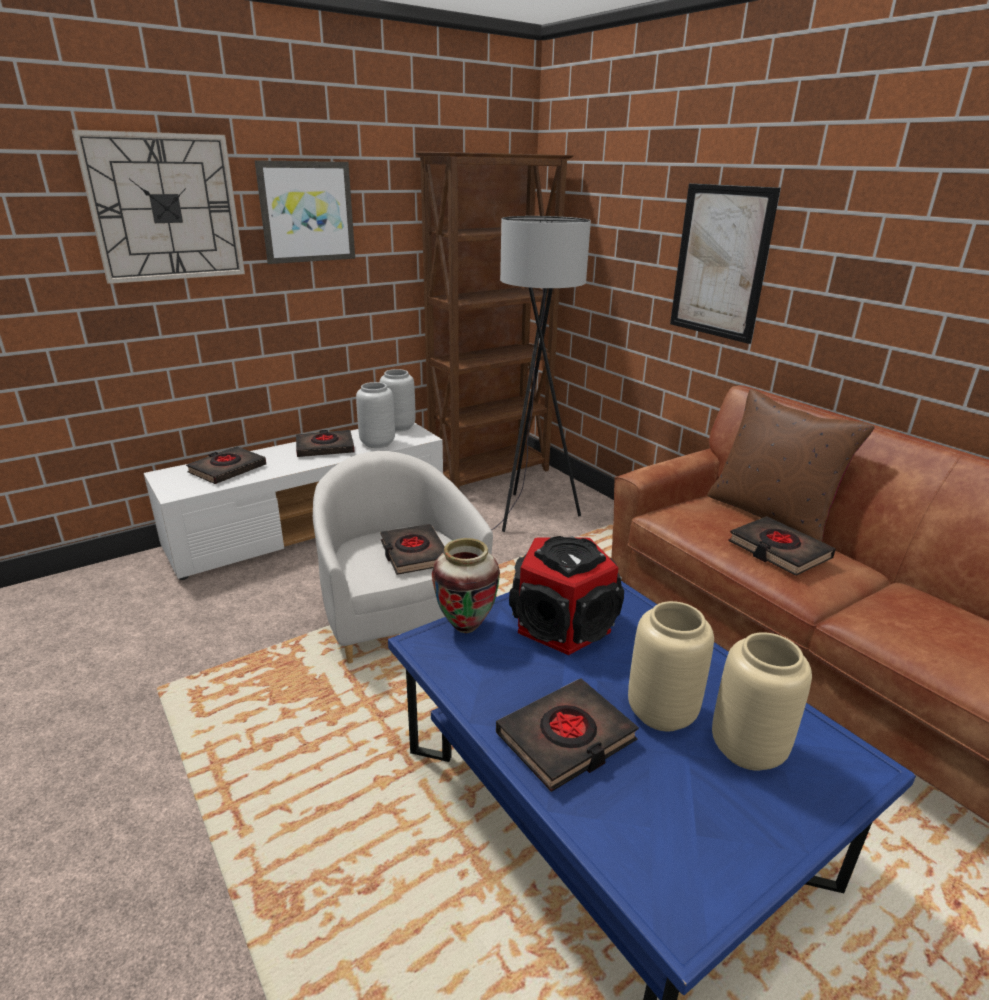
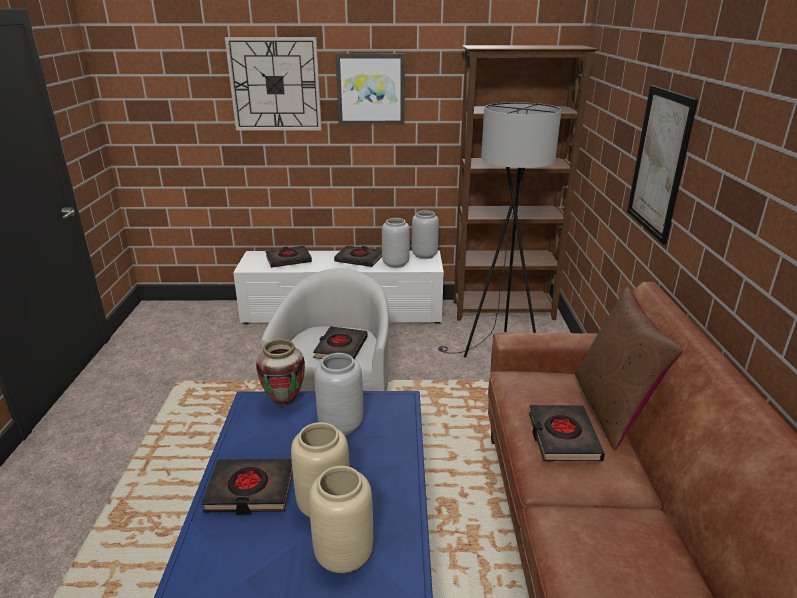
camera: 35 degrees right, 0 degrees up
speaker [509,536,624,655] -> grey vase [315,353,363,435]

